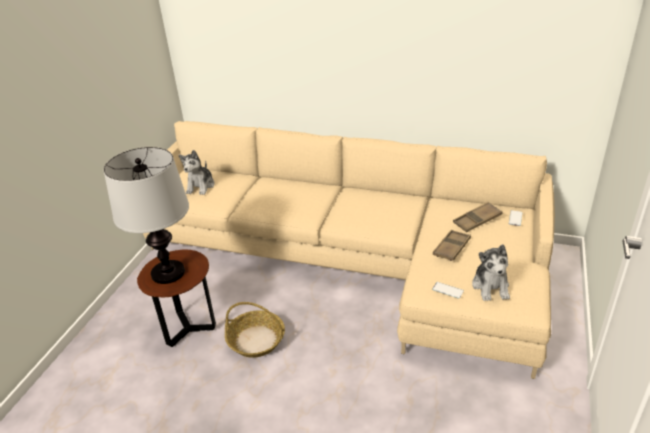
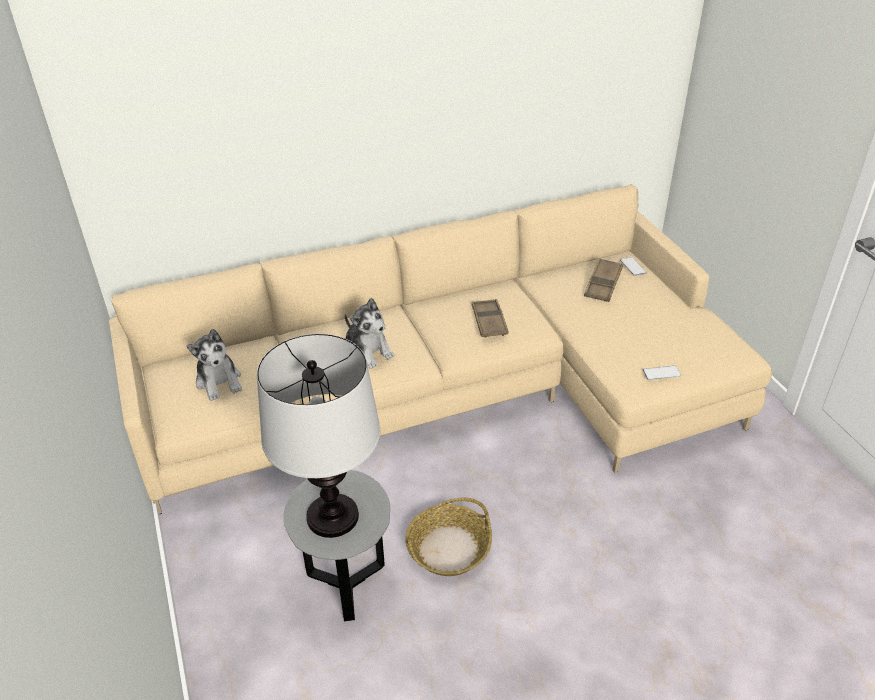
camera: 40 degrees left, 5 degrees up
brown side table [137,249,216,347] -> grey side table [284,470,390,621]
brown tray [433,230,471,261] -> brown tray moved to [472,299,508,338]
plush toy [472,244,510,301] -> plush toy moved to [345,298,395,369]

